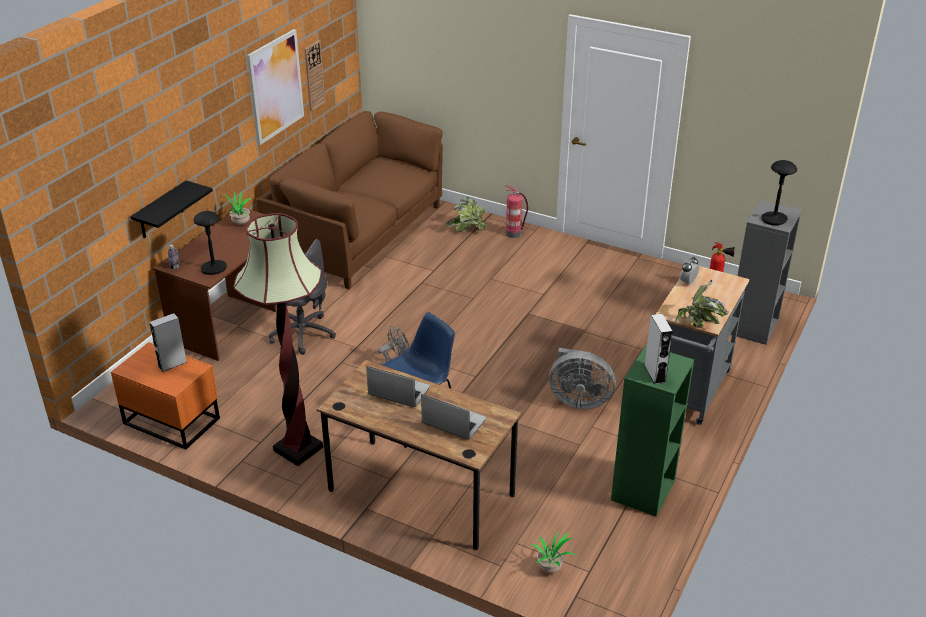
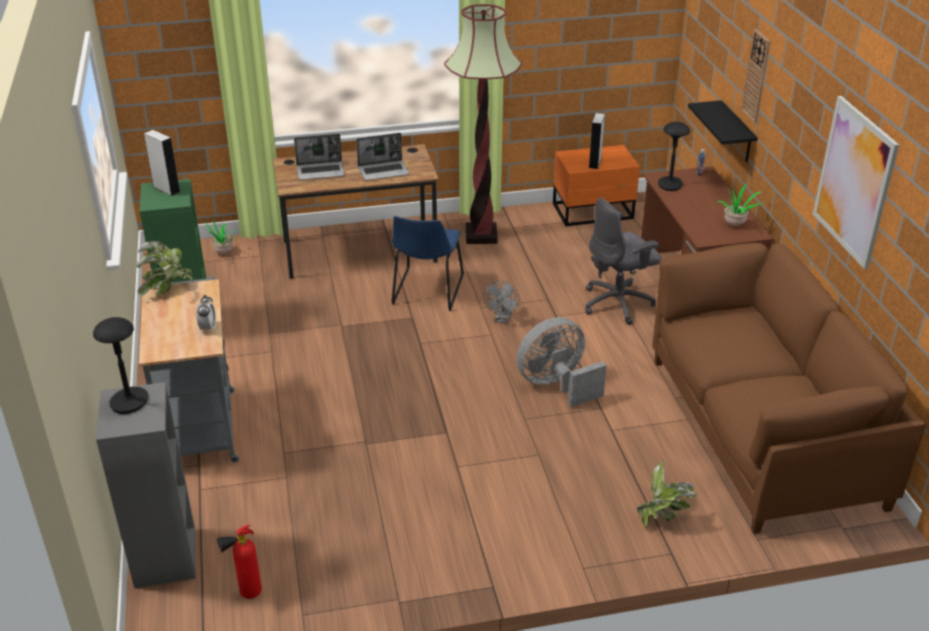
camera: 140 degrees right, 0 degrees up
wall clock [304,40,325,111] -> wall clock moved to [741,29,770,123]
fire extinguisher [506,185,528,238] -> none
grey fan [549,348,615,409] -> grey fan moved to [517,317,607,407]

